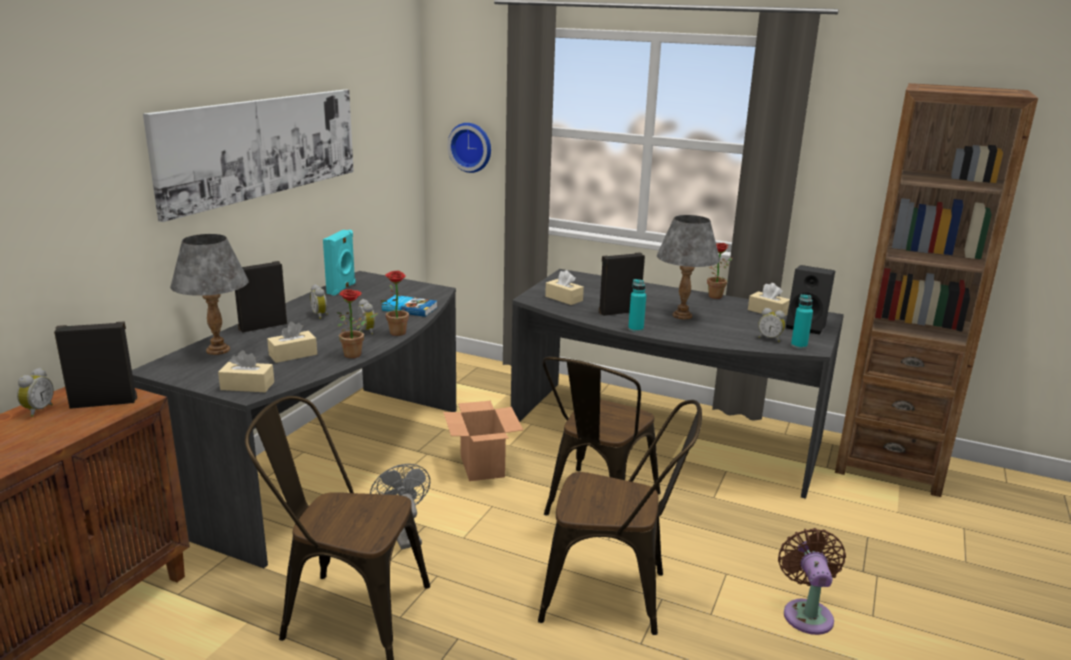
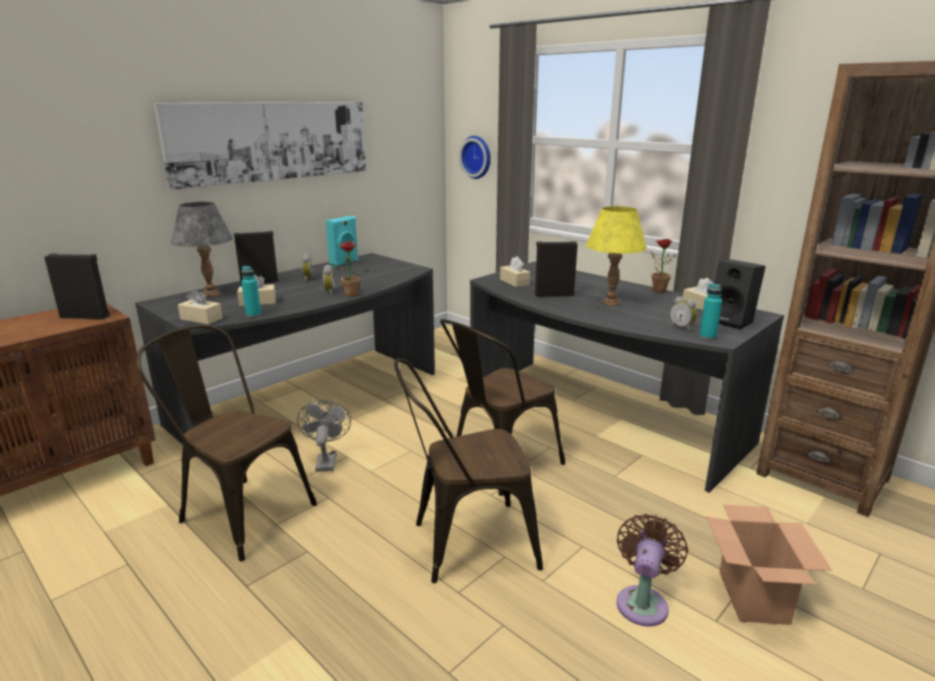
camera: 20 degrees right, 0 degrees up
alarm clock [17,368,54,417] -> none
potted plant [337,289,379,358] -> none
book [382,295,437,317] -> none
cardboard box [443,401,523,481] -> cardboard box moved to [706,505,832,625]
brown chair [538,400,702,635] -> brown chair turned 135 degrees clockwise [394,358,543,583]
turquoise bottle [628,279,646,332] -> turquoise bottle moved to [241,266,261,317]
grey table lamp [657,215,720,319] -> yellow table lamp [586,206,647,306]

